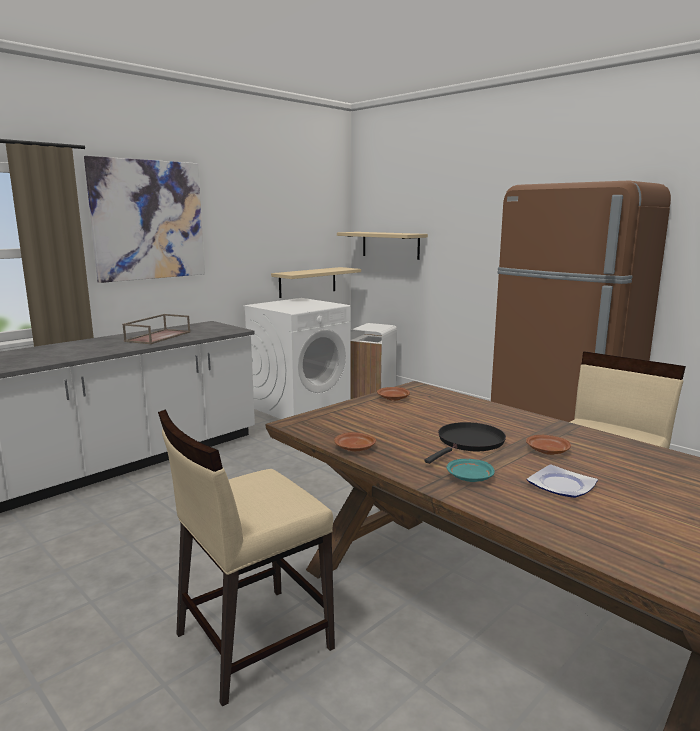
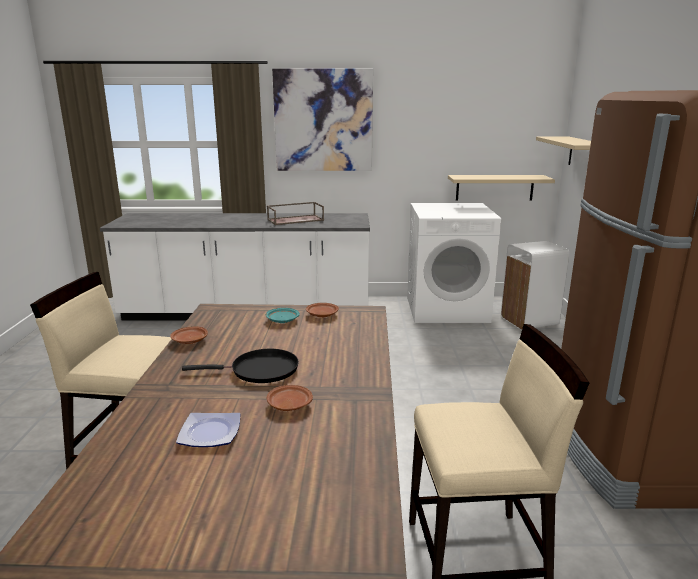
camera: 45 degrees right, 5 degrees up
turquoise plate [447,459,495,482] -> turquoise plate moved to [266,308,300,323]

